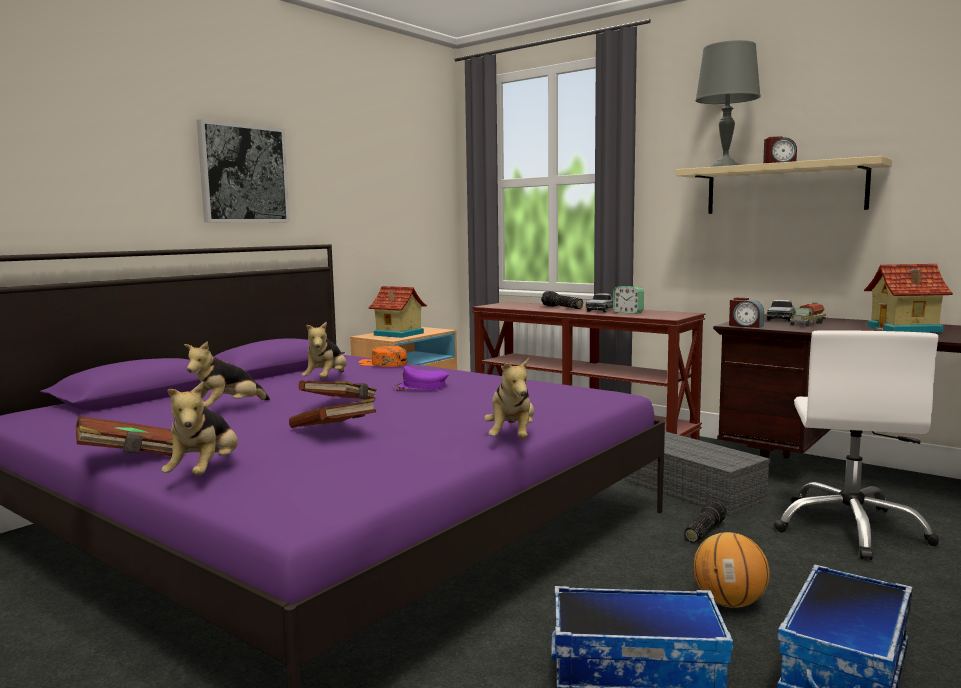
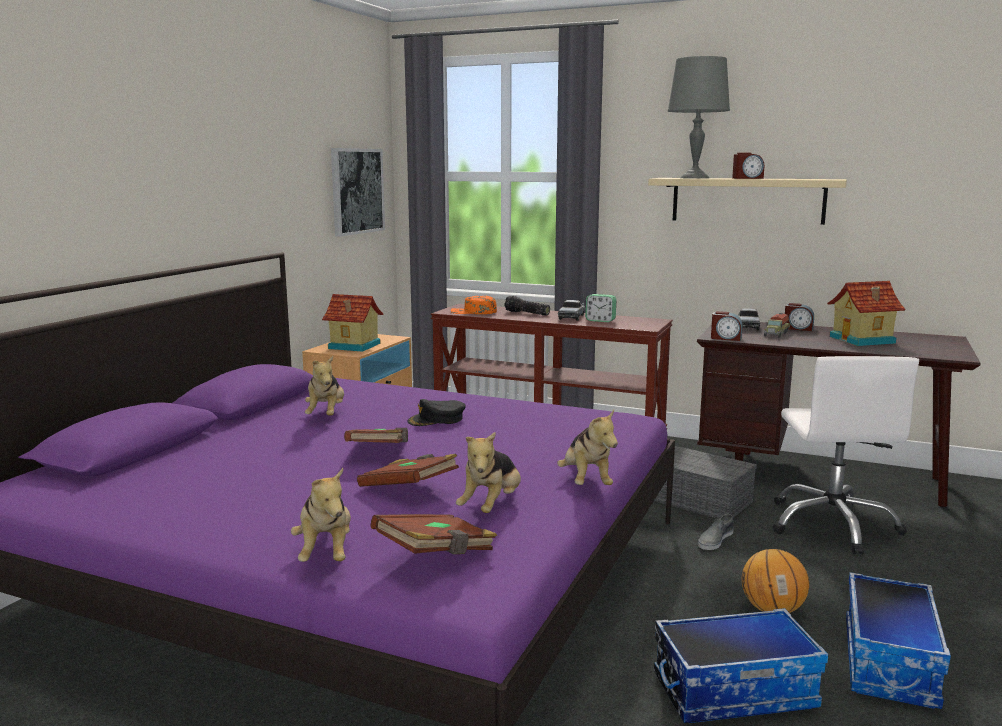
camera: 15 degrees left, 5 degrees up
brown book [76,416,173,456] -> brown book moved to [371,514,497,554]
plush toy [184,341,270,408] -> plush toy moved to [456,432,521,513]
picture [197,119,290,222] -> picture moved to [331,148,385,237]
orange cap [358,346,407,367] -> orange cap moved to [451,296,497,314]
purple cap [391,366,449,391] -> black cap [408,399,466,426]
flashlight [684,500,727,543] -> grey shoe [698,514,734,550]
none -> alarm clock [785,303,814,331]

